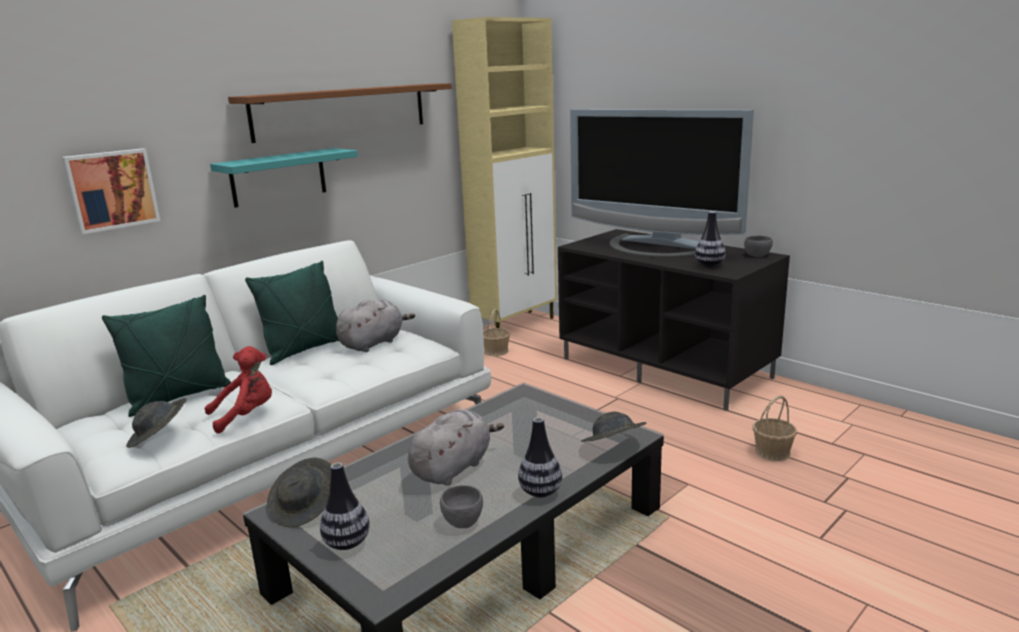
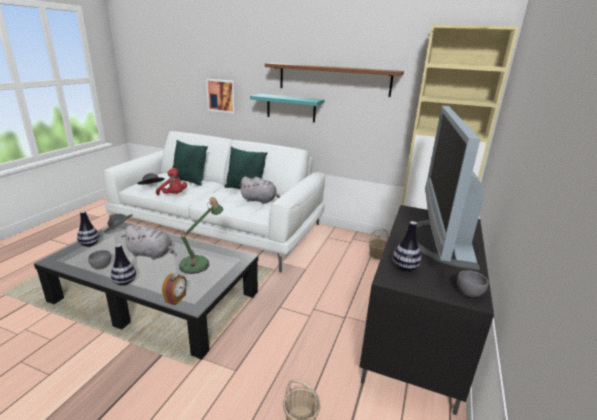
camera: 65 degrees right, 5 degrees up
grey hat [581,412,647,442] -> alarm clock [162,273,187,305]
none -> table lamp [179,197,223,274]

